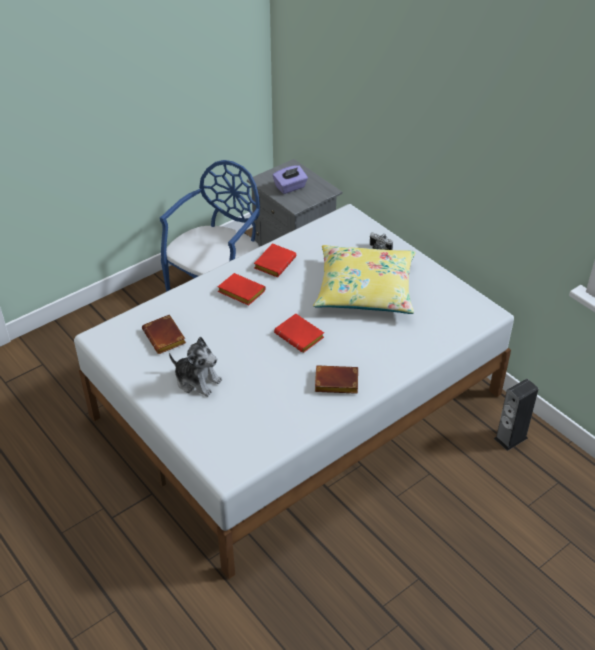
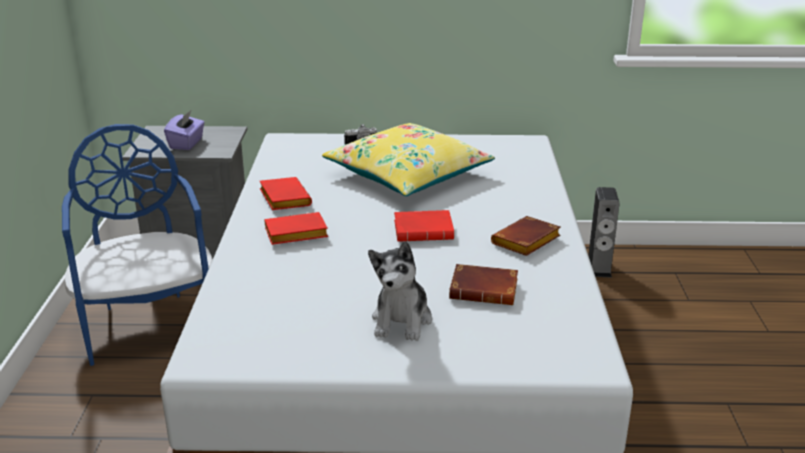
camera: 50 degrees left, 15 degrees down
brown book [142,314,186,354] -> brown book moved to [449,264,518,305]
plush toy [169,337,222,397] -> plush toy turned 120 degrees clockwise [368,241,432,341]

